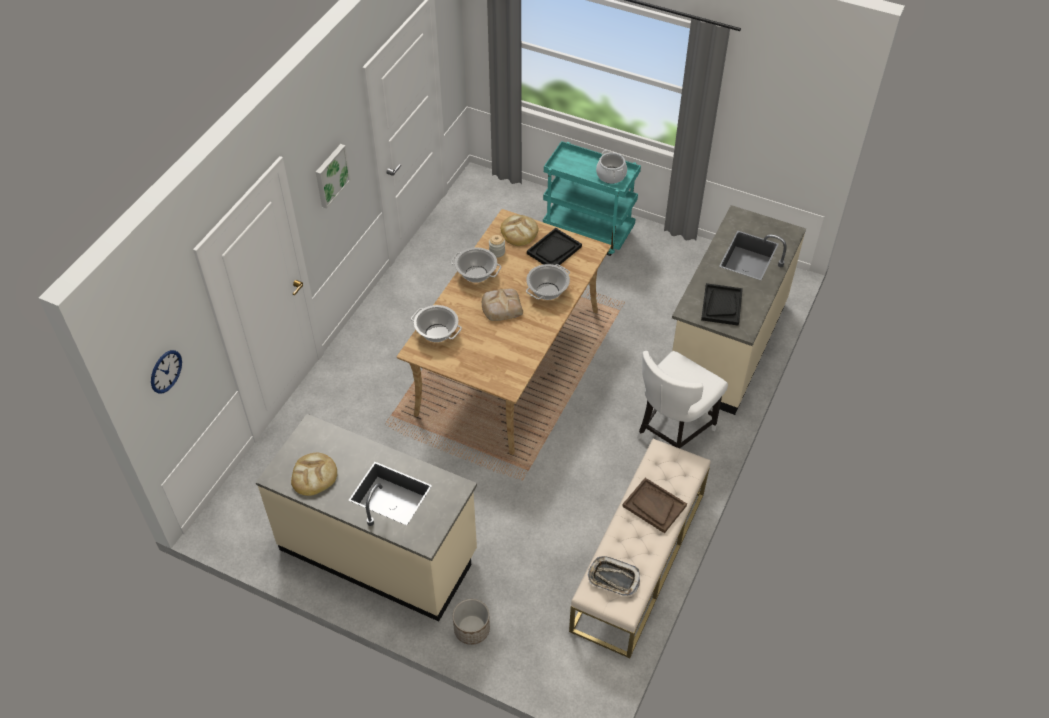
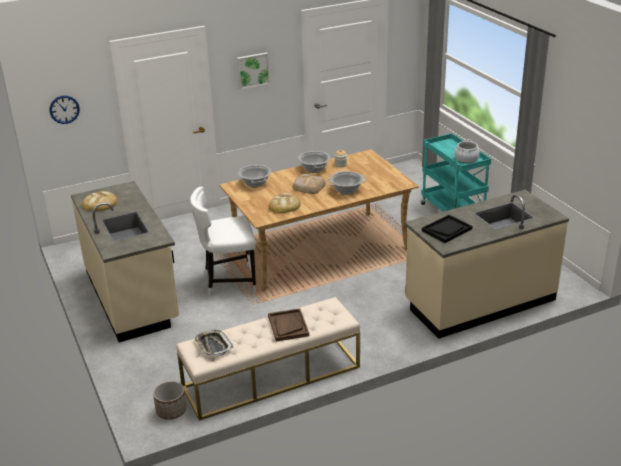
camera: 40 degrees right, 20 degrees down
planter [453,599,490,645] -> planter moved to [153,381,187,420]
bread [501,215,539,246] -> bread moved to [268,193,301,213]
black tray [527,228,582,265] -> none
white chair [637,351,728,448] -> white chair moved to [190,187,256,295]

